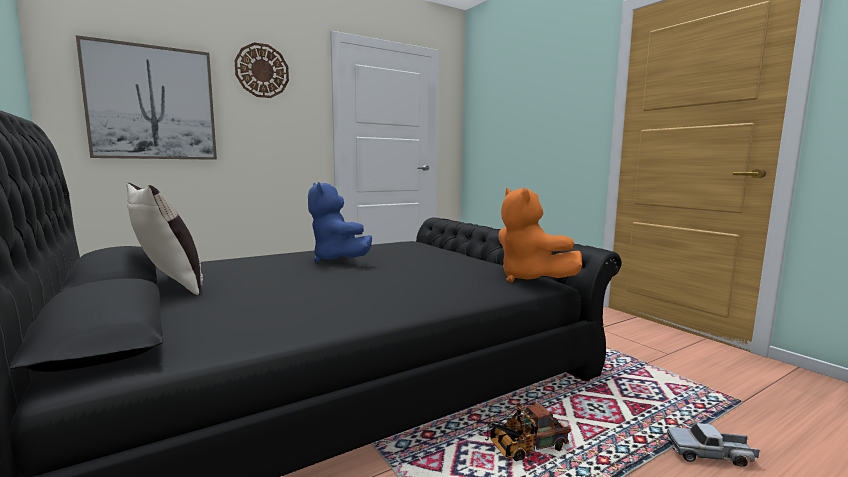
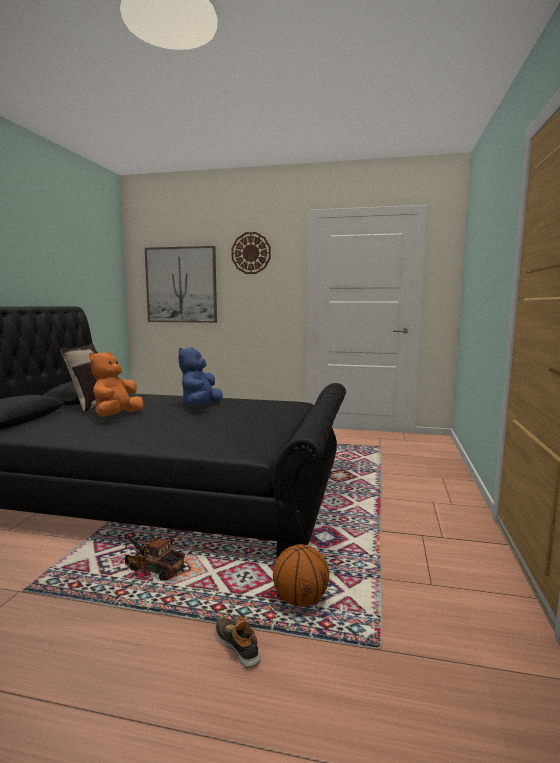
camera: 45 degrees right, 0 degrees up
orange plush toy [498,188,582,283] -> orange plush toy moved to [89,352,144,417]
toy truck [667,423,760,467] -> shoe [215,616,261,668]
none -> basketball [273,544,329,607]

